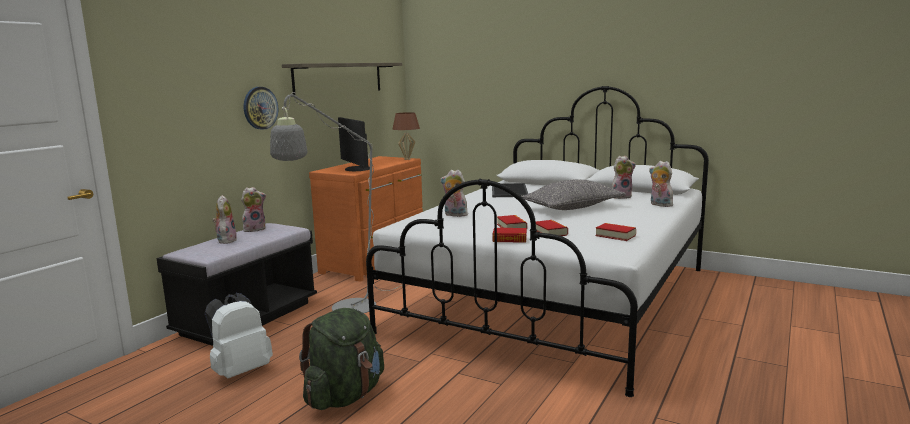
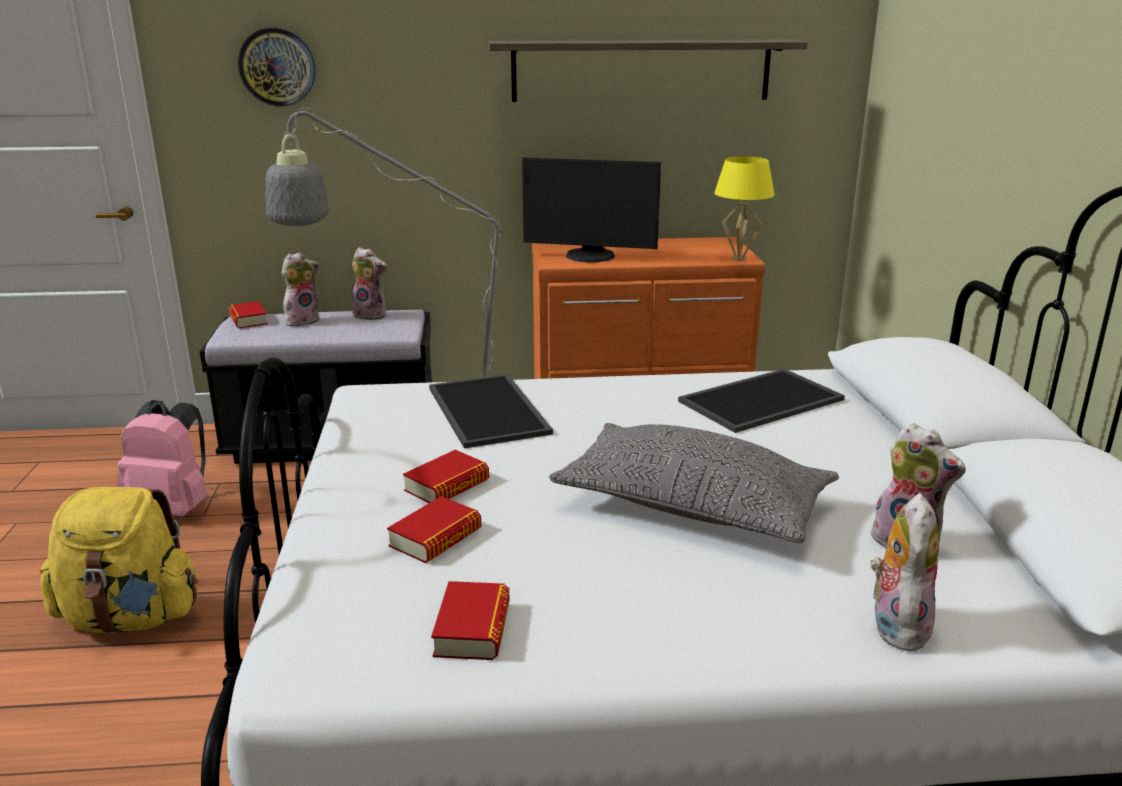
camera: 55 degrees right, 10 degrees up
white backpack [205,293,273,378] -> pink backpack [117,400,207,517]
wall clock [244,87,278,130] -> wall clock moved to [238,27,316,106]
green backpack [299,308,384,410] -> yellow backpack [40,487,198,634]
monitor [338,117,370,171] -> monitor turned 105 degrees counterclockwise [522,157,661,263]
brown table lamp [393,112,420,160] -> yellow table lamp [714,156,775,260]
plush toy [440,170,468,217] -> tray [429,374,553,448]
book [492,228,527,243] -> book moved to [228,301,268,328]

